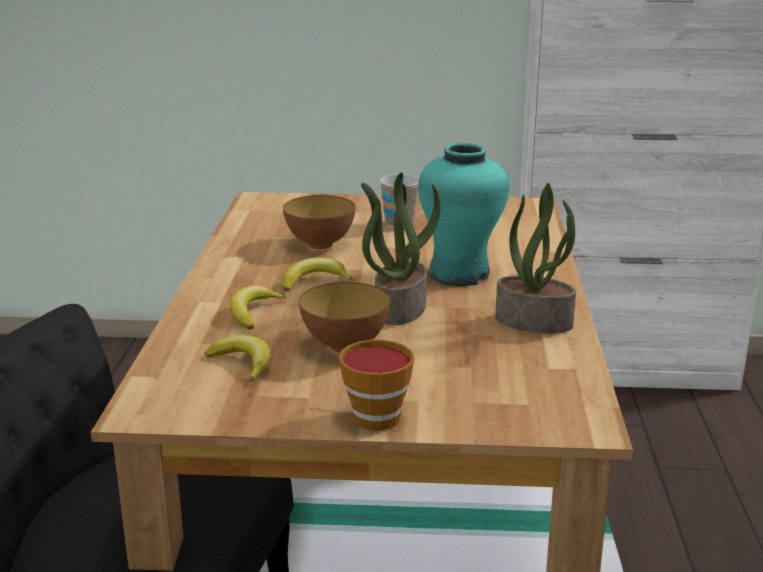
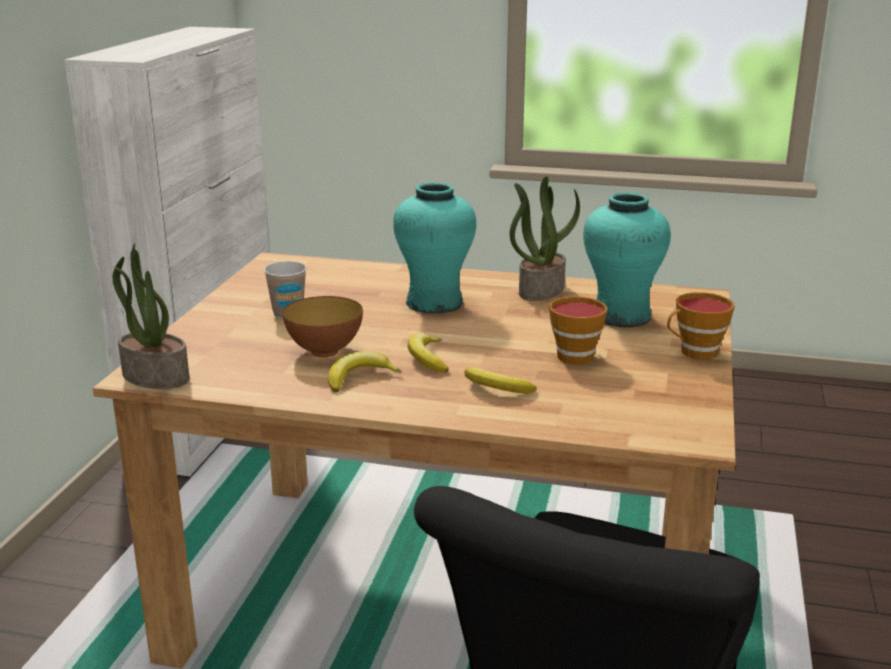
camera: 80 degrees left, 0 degrees up
banana [205,335,271,382] -> banana moved to [328,351,402,392]
bowl [299,282,391,353] -> cup [549,296,607,365]
potted plant [361,172,440,325] -> potted plant moved to [112,243,190,389]
none -> turquoise vase [583,192,671,327]

